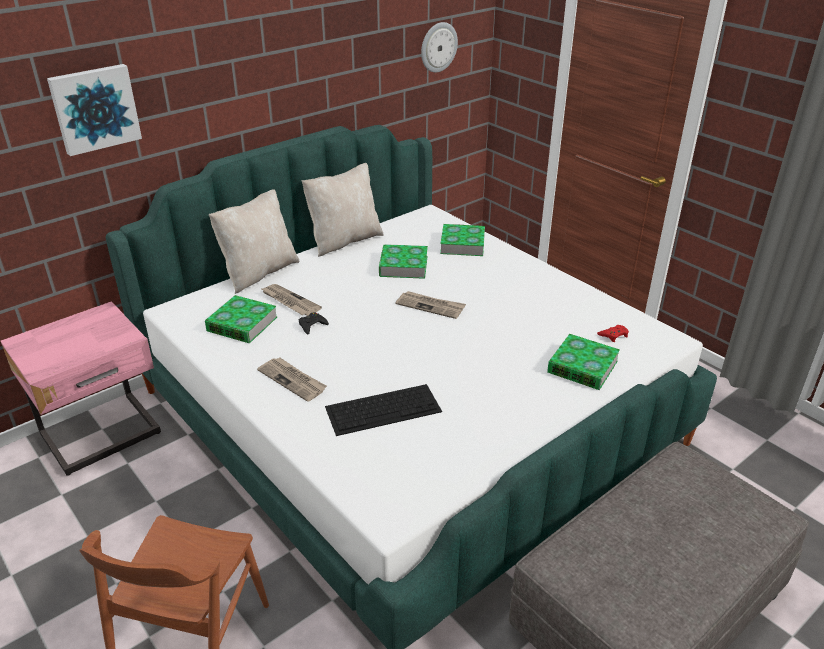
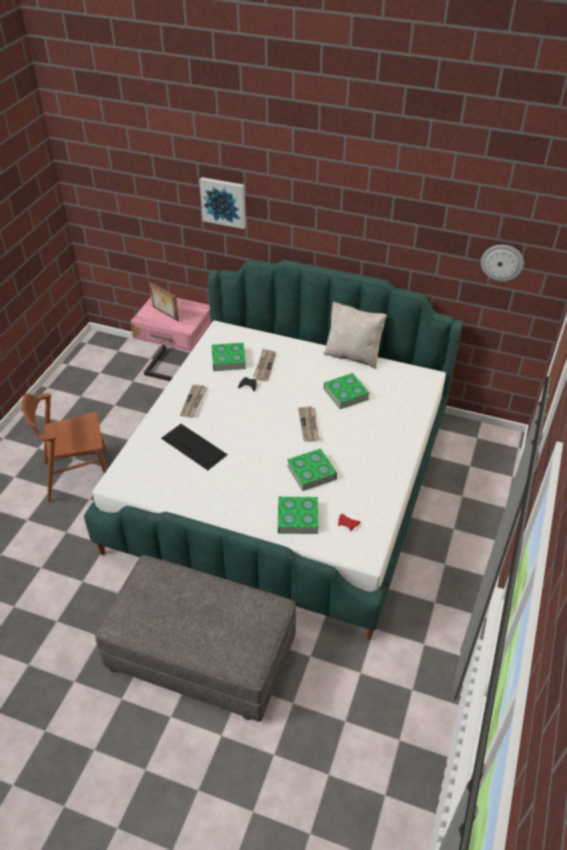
camera: 60 degrees right, 10 degrees up
beige pillow [209,189,299,294] -> none
book [440,224,485,256] -> book moved to [287,449,337,491]
none -> picture frame [149,282,179,322]

